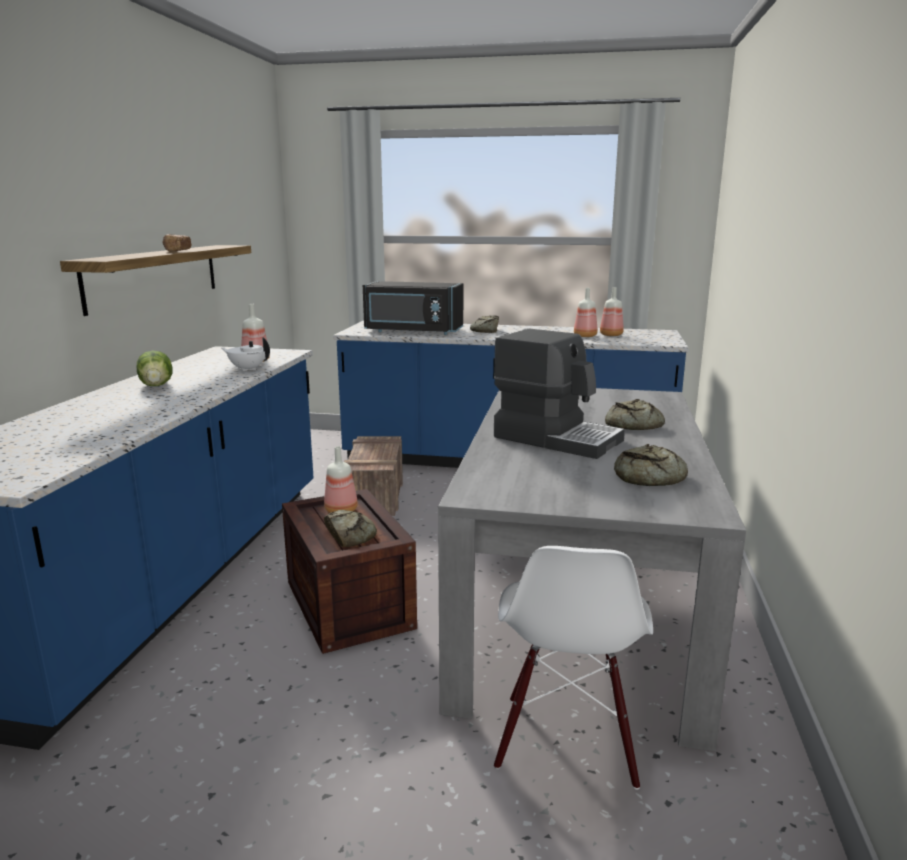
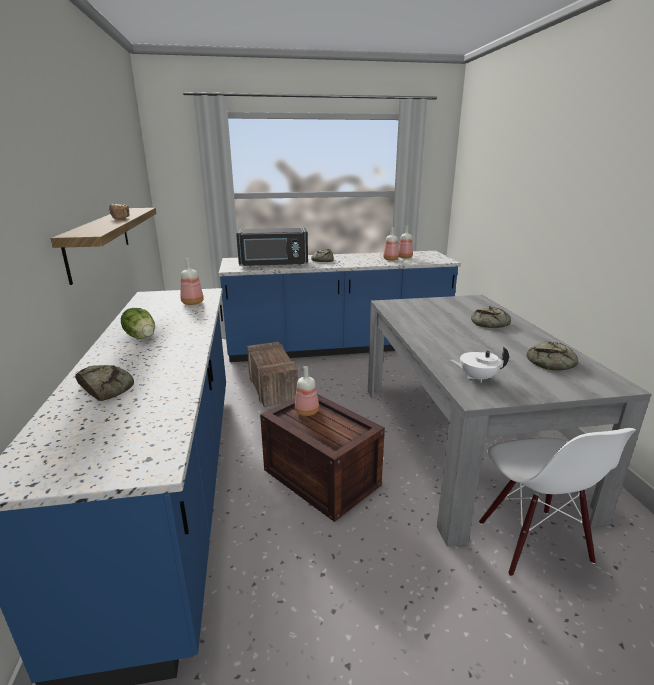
camera: 20 degrees left, 5 degrees up
white teapot [222,337,270,372] -> white teapot moved to [450,346,509,383]
bread [324,510,377,547] -> bread moved to [75,365,134,401]
coffee machine [494,329,625,459] -> none

